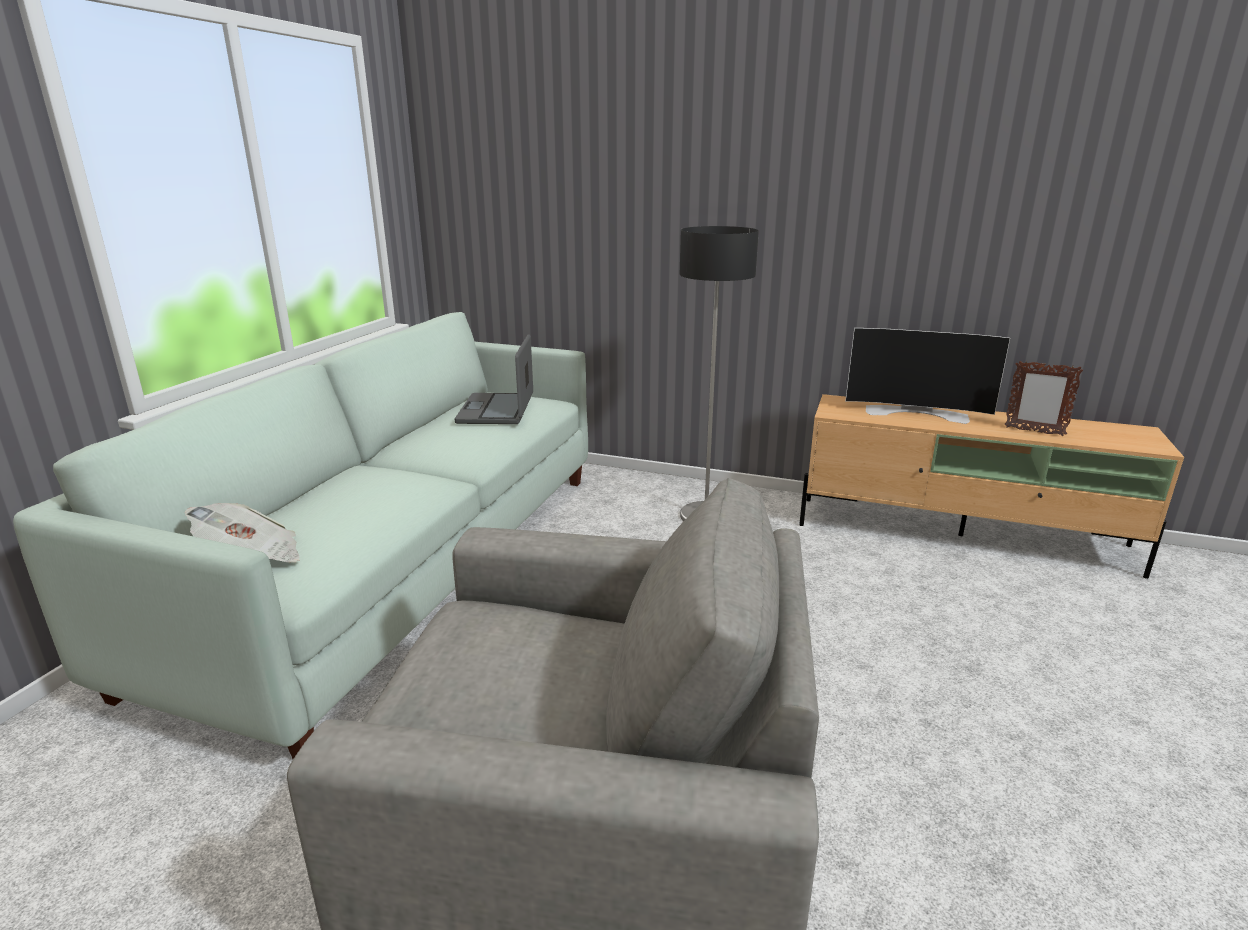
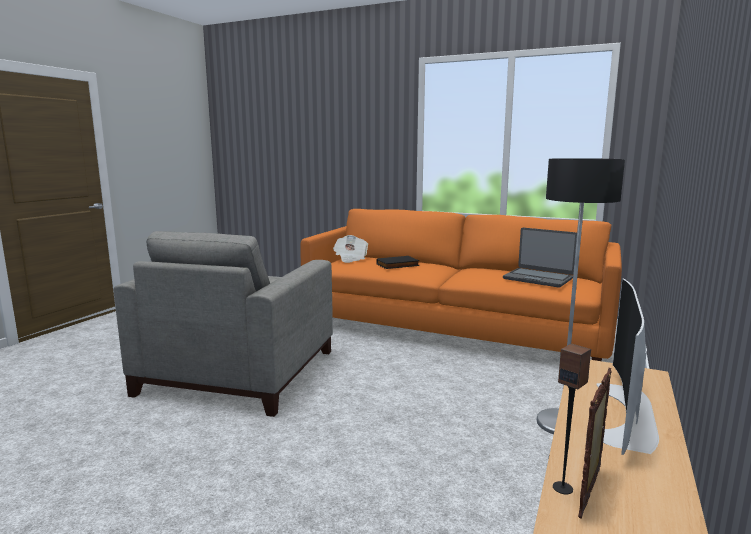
camera: 95 degrees right, 10 degrees down
white sofa [13,312,588,759] -> orange sofa [301,209,622,361]
laptop [455,334,533,424] -> laptop turned 150 degrees counterclockwise [503,228,577,287]
none -> black book [376,256,419,269]
none -> speaker [553,344,591,494]

